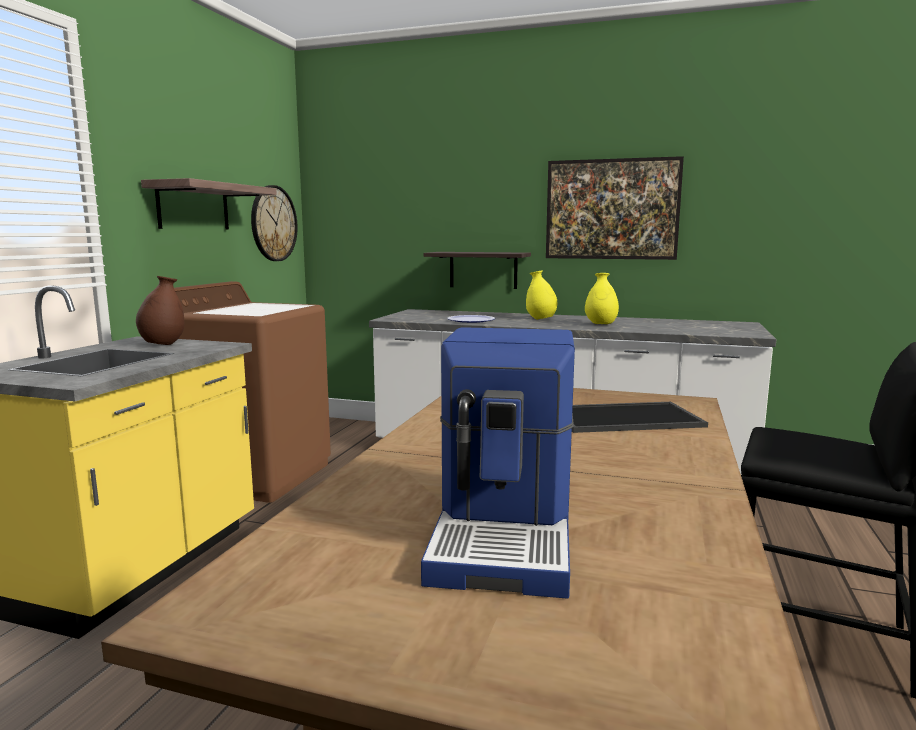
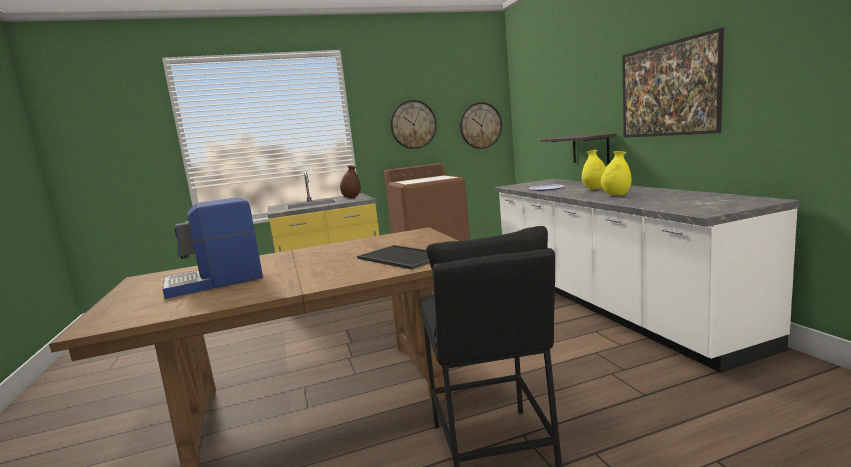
camera: 55 degrees right, 0 degrees up
shelf [141,178,277,229] -> wall clock [390,100,437,149]

